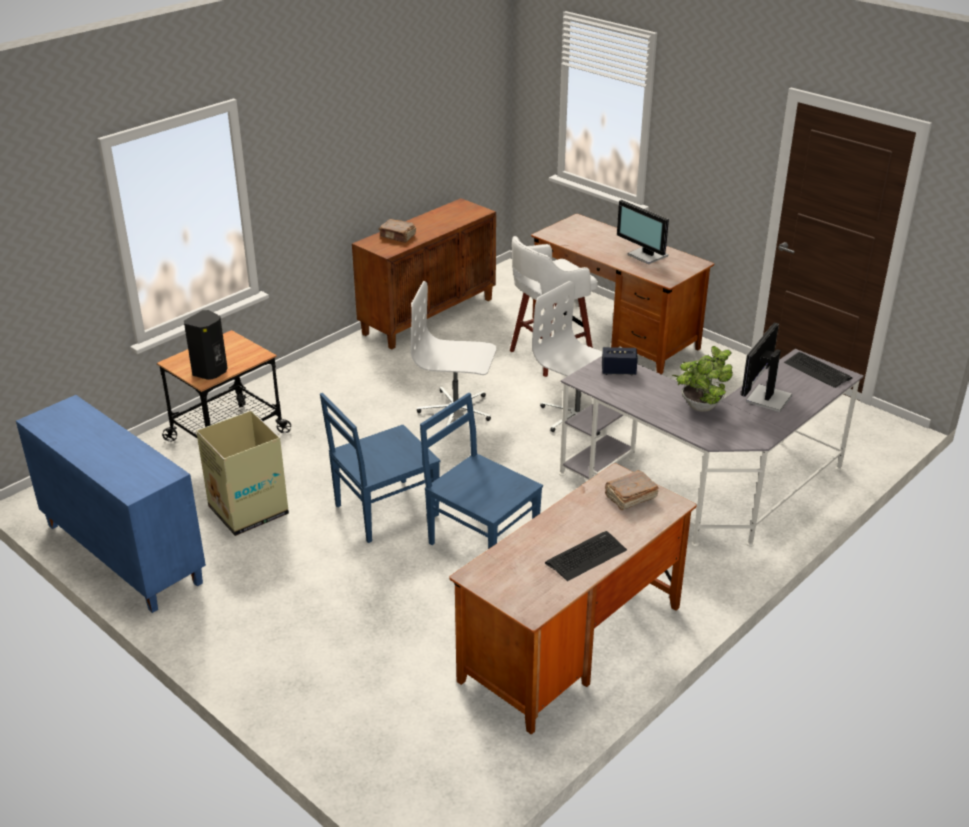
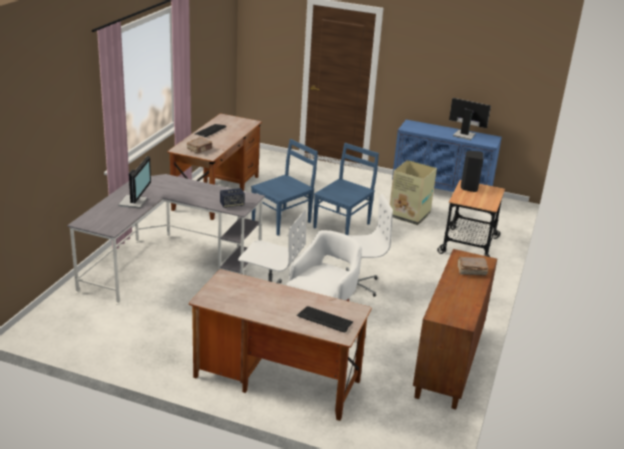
camera: 155 degrees right, 5 degrees down
blue chair [420,393,543,549] -> blue chair turned 60 degrees counterclockwise [251,139,318,236]
monitor [617,200,669,264] -> monitor moved to [449,98,491,140]
potted plant [672,346,733,412] -> none
keyboard [784,352,853,388] -> keyboard moved to [297,306,353,333]

